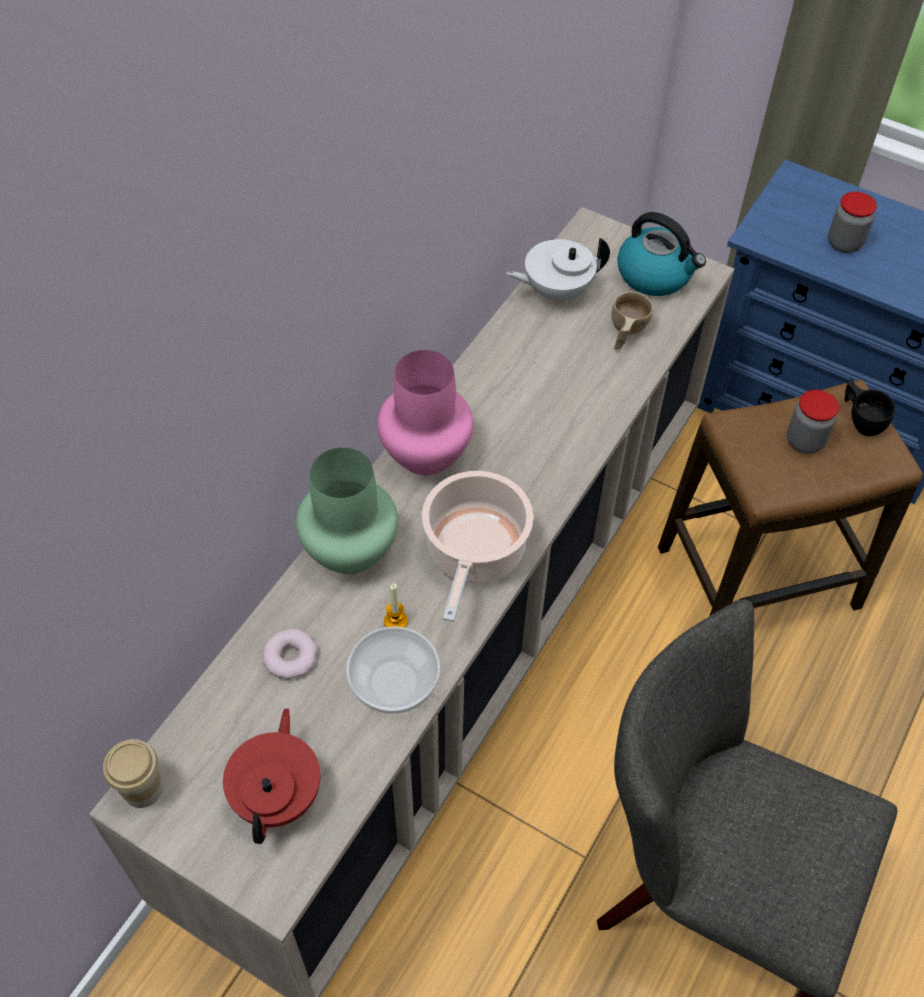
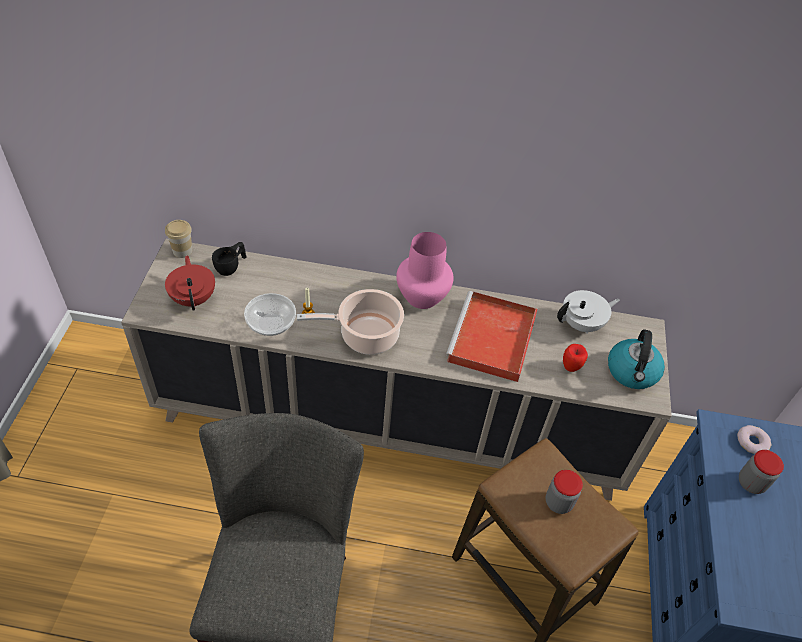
camera: 65 degrees right, 5 degrees down
red teapot [223,708,320,844] -> red teapot turned 90 degrees counterclockwise [165,255,215,310]
donut [262,629,318,679] -> donut moved to [737,425,771,454]
green vase [296,448,398,574] -> none
white teapot [506,237,610,303] -> white teapot turned 105 degrees clockwise [557,290,620,334]
beige cup [612,291,653,350] -> apple [563,344,588,372]
black cup [844,379,895,436] -> black cup moved to [212,242,247,276]
none -> red tray [446,291,538,382]

